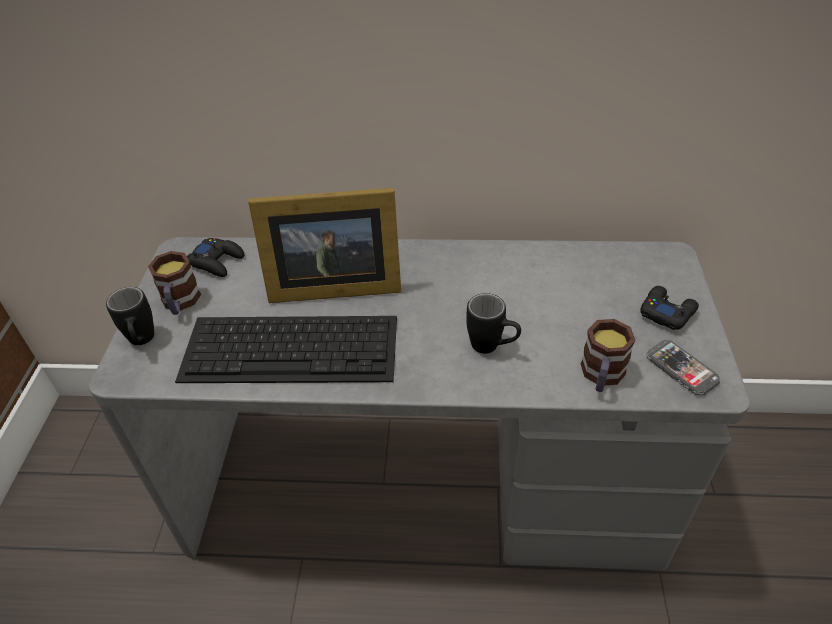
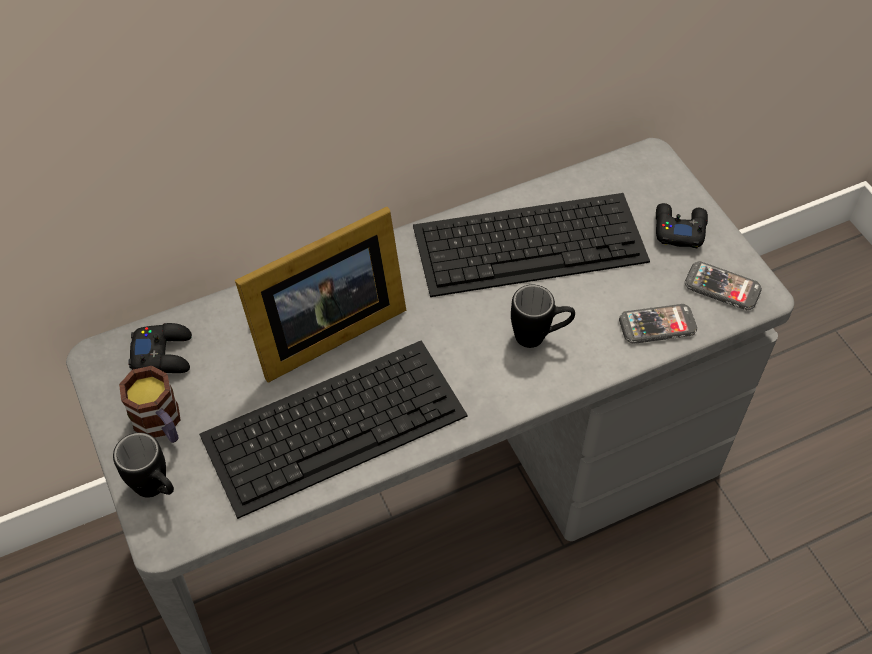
camera: 30 degrees left, 10 degrees up
mug [581,319,635,392] -> phone [619,304,697,344]
none -> keyboard [413,193,650,297]

